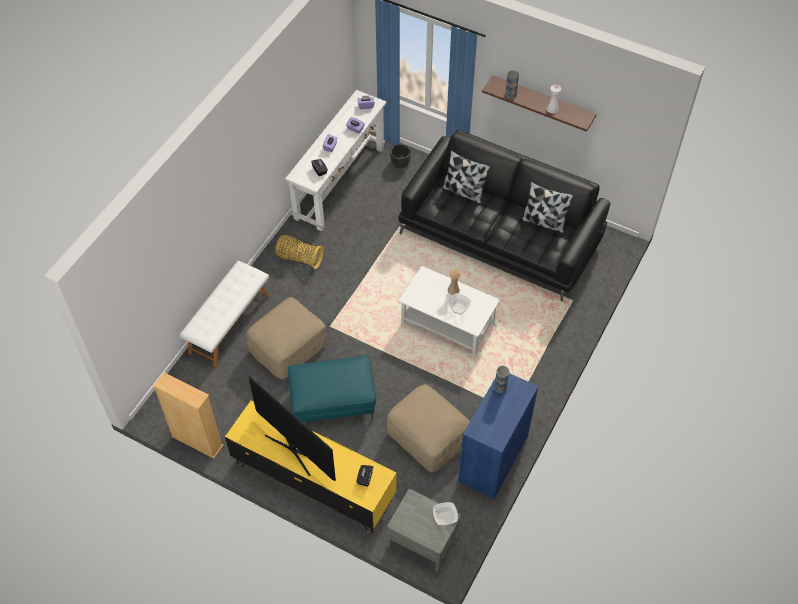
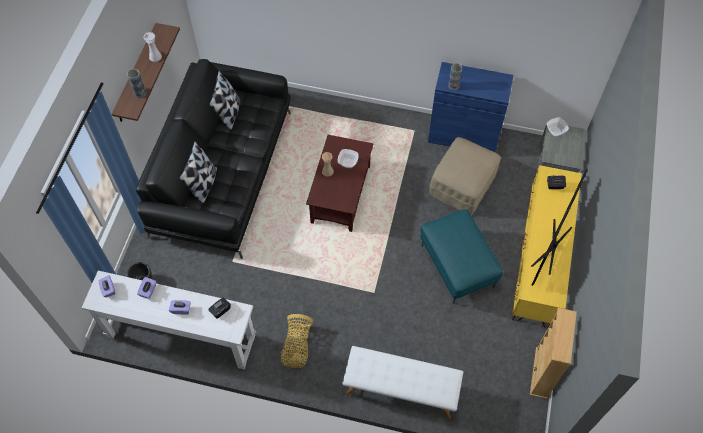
camera: 105 degrees left, 5 degrees up
beige ottoman [246,297,327,380] -> none
white coffee table [398,266,500,357] -> brown coffee table [306,135,373,232]

